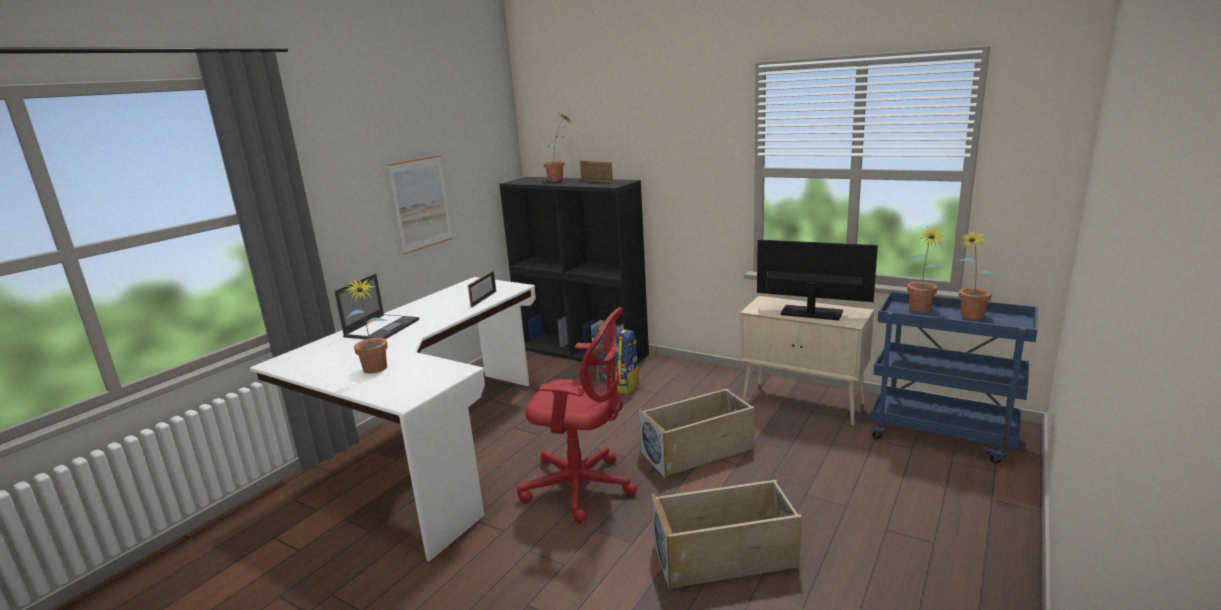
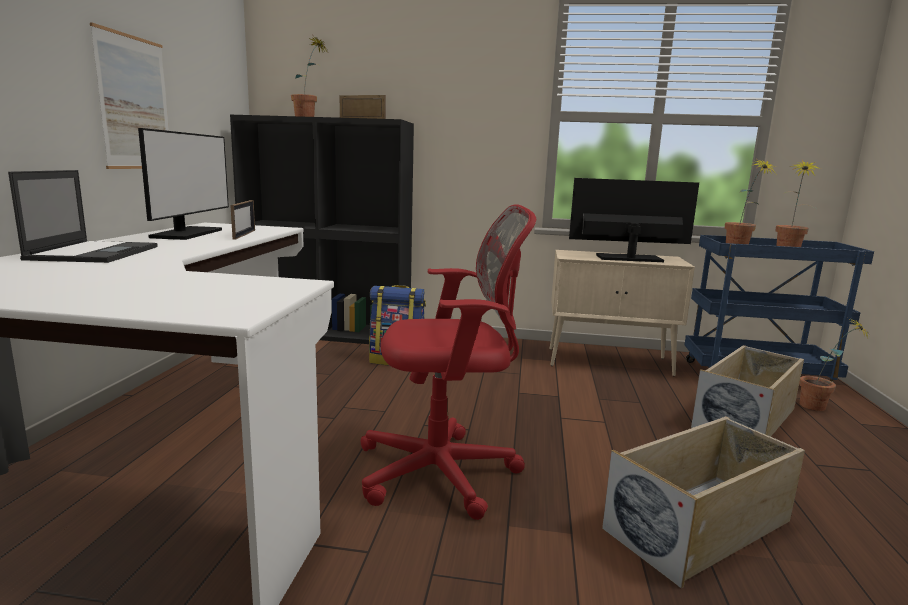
camera: 25 degrees left, 5 degrees down
potted plant [344,279,388,373] -> potted plant moved to [799,318,869,411]
beige storage box [639,388,755,478] -> beige storage box moved to [691,345,804,437]
none -> monitor [138,128,229,240]

